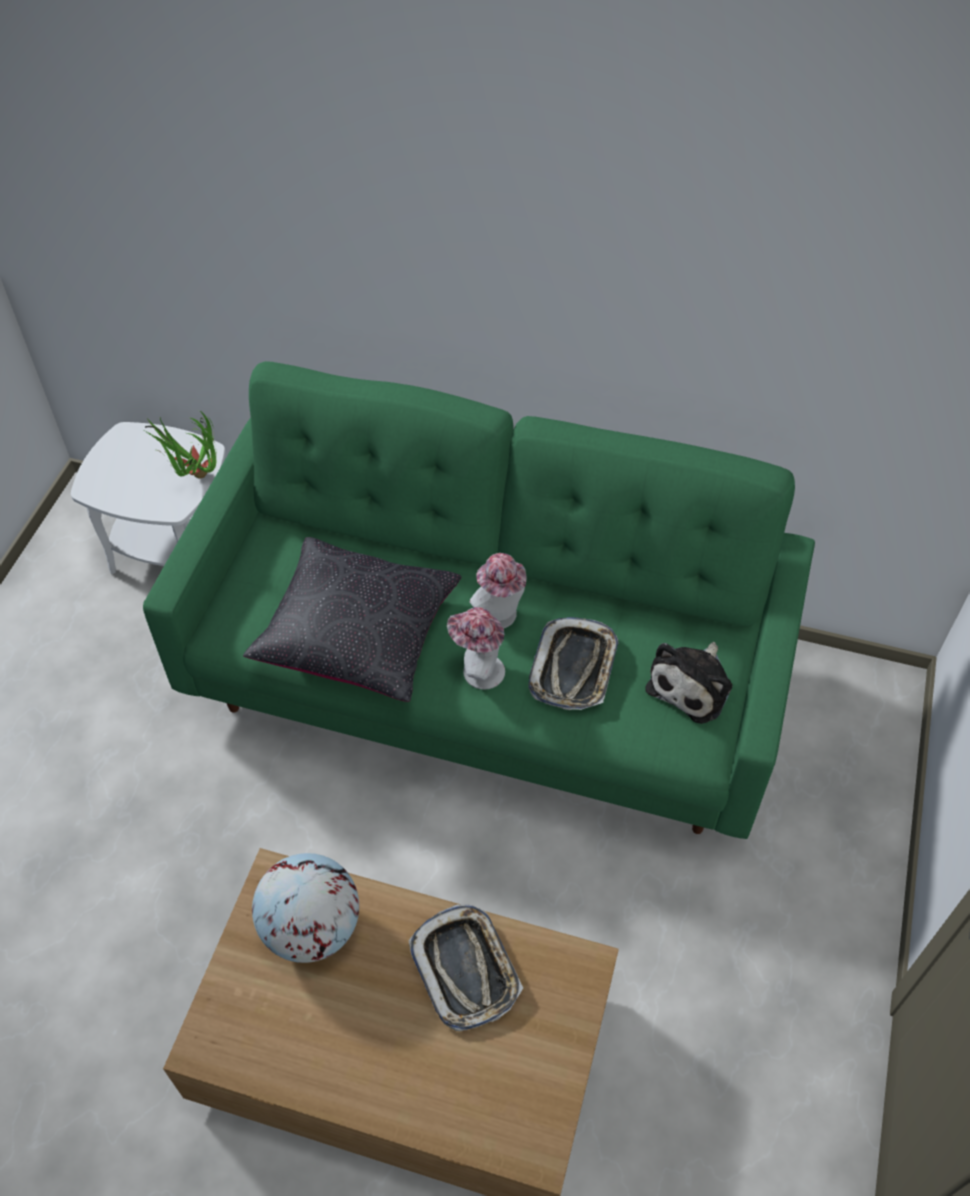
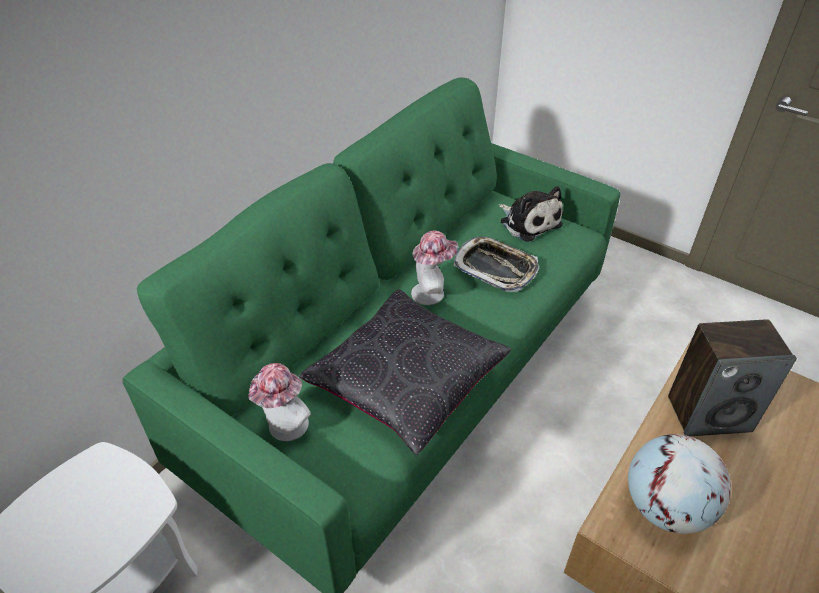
camera: 70 degrees left, 10 degrees down
potted plant [144,410,217,479] -> none
tray [409,905,523,1031] -> speaker [668,319,797,436]
hat [447,607,505,690] -> hat moved to [248,363,311,441]

